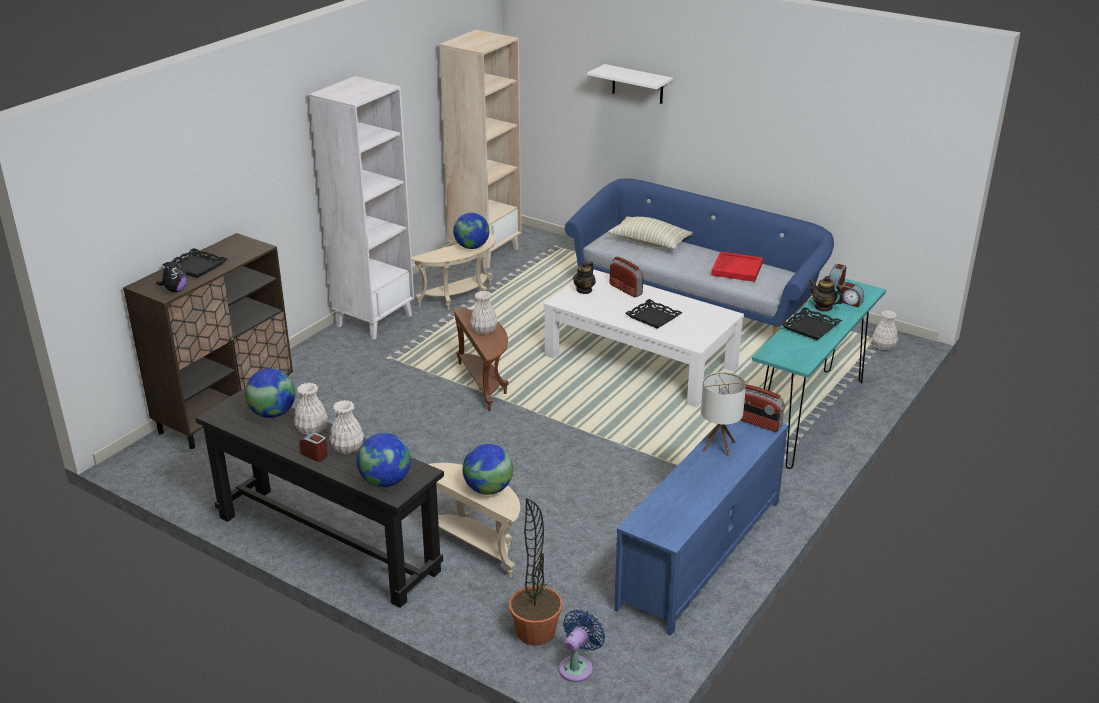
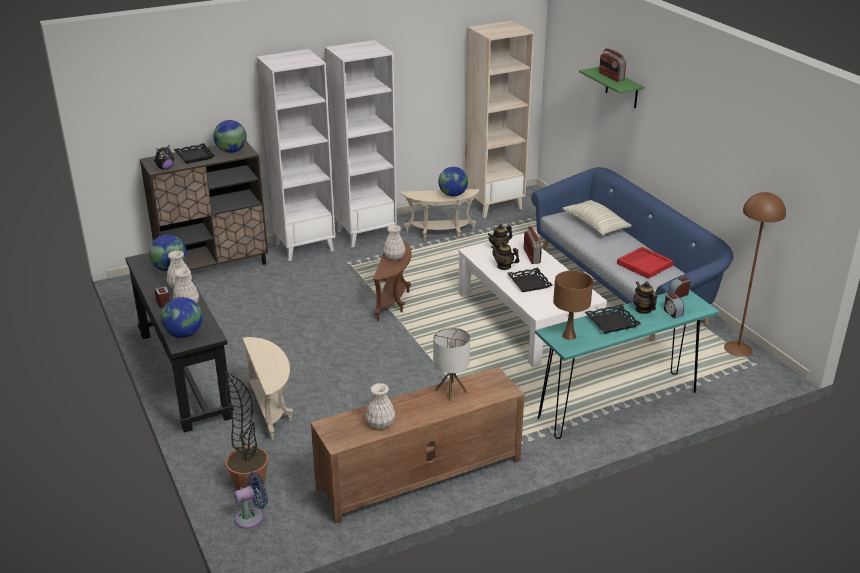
camera: 30 degrees right, 0 degrees up
globe [463,444,513,495] -> globe moved to [214,120,247,153]
white shelf [587,64,673,104] -> green shelf [579,67,644,108]
blue tv stand [614,421,788,636] -> brown tv stand [310,367,525,524]
radio [740,384,785,432] -> radio moved to [599,48,626,82]
white vase [872,310,898,350] -> white vase moved to [366,383,395,429]
none -> white bookcase [257,49,335,261]
none -> teapot [491,242,520,270]
none -> brown table lamp [553,271,593,340]
none -> brown floor lamp [724,192,786,357]

